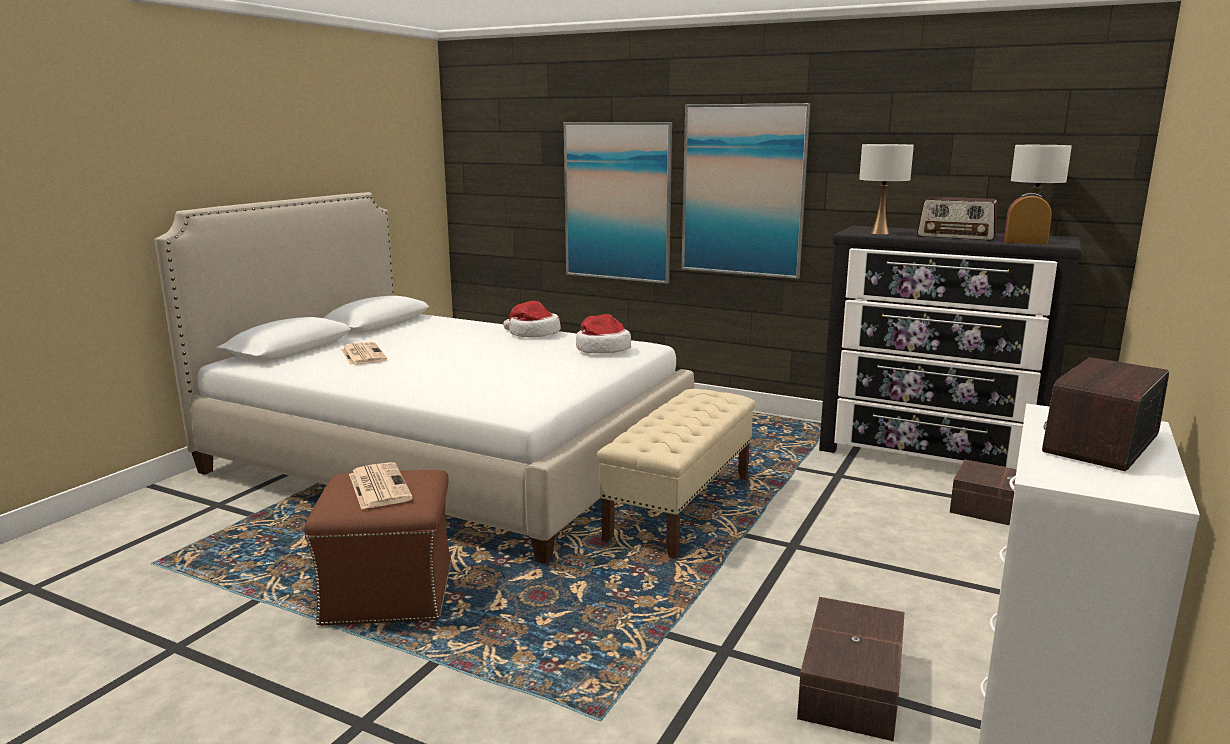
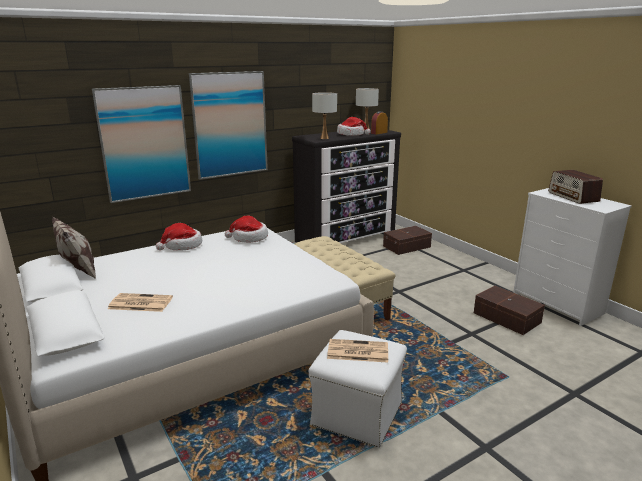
camera: 60 degrees left, 5 degrees up
brown ottoman [304,470,452,626] -> white ottoman [309,330,407,448]
radio [917,197,997,241] -> hat [337,117,371,136]
none -> pillow [52,217,96,279]

